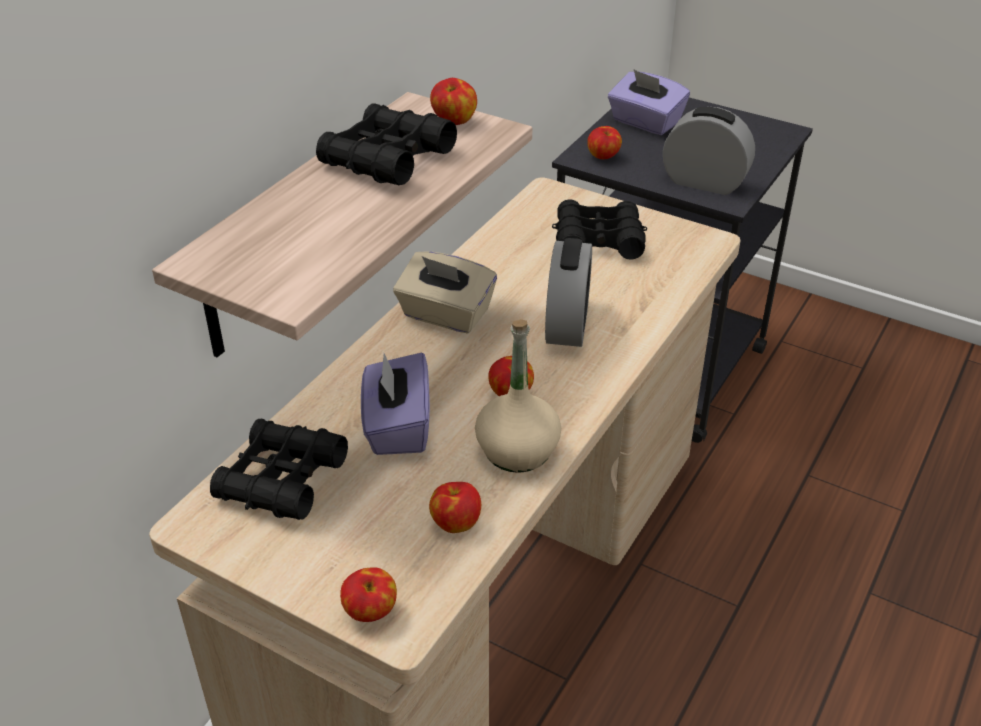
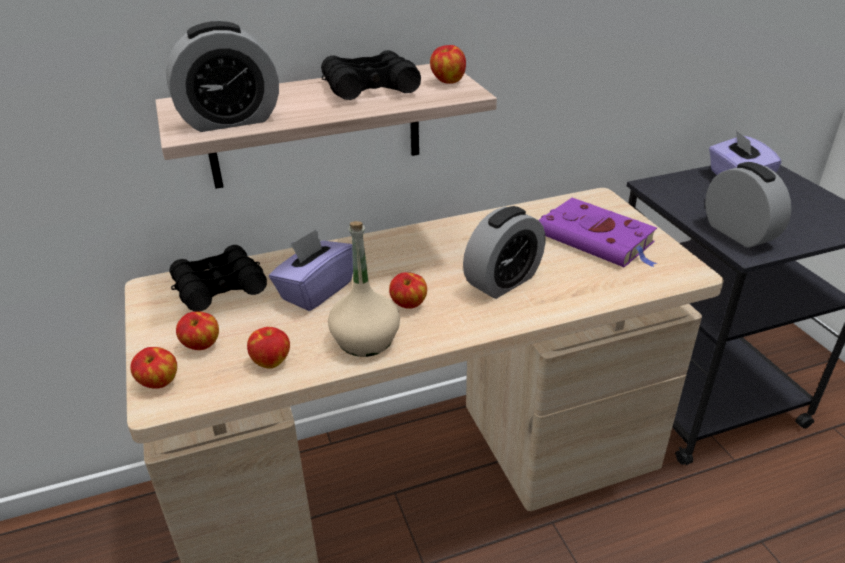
camera: 40 degrees right, 5 degrees down
beige tissue box [393,251,497,333] -> none
black binoculars [552,199,647,259] -> purple book [539,198,658,267]
apple [587,126,622,159] -> apple moved to [176,312,219,350]
none -> alarm clock [166,21,279,132]

